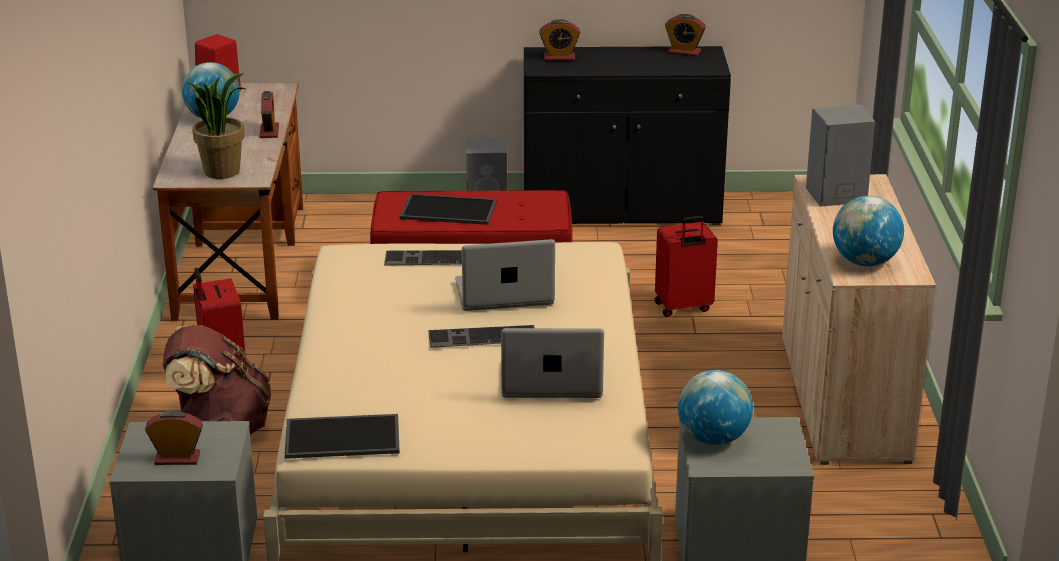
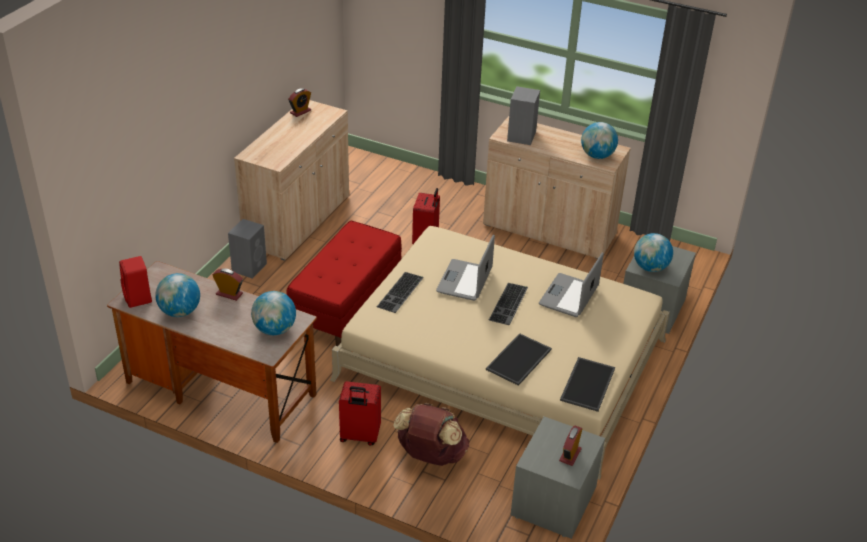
camera: 65 degrees left, 10 degrees up
potted plant [184,73,245,179] -> globe [251,291,296,335]
tray [400,194,497,225] -> tray moved to [486,333,552,386]
black cabinet [524,46,731,225] -> beige cabinet [234,100,349,260]
alarm clock [539,19,580,61] -> none

